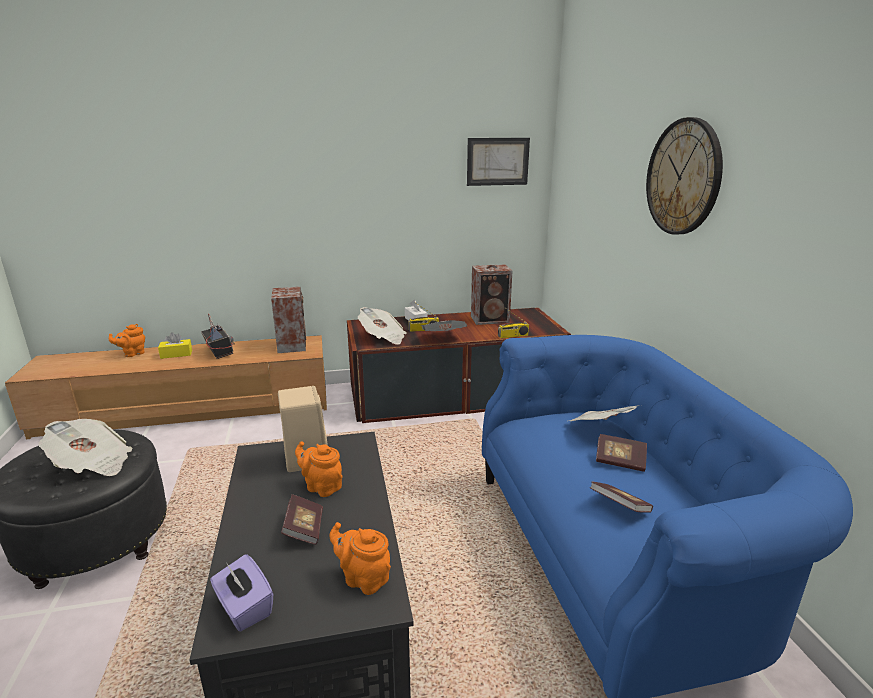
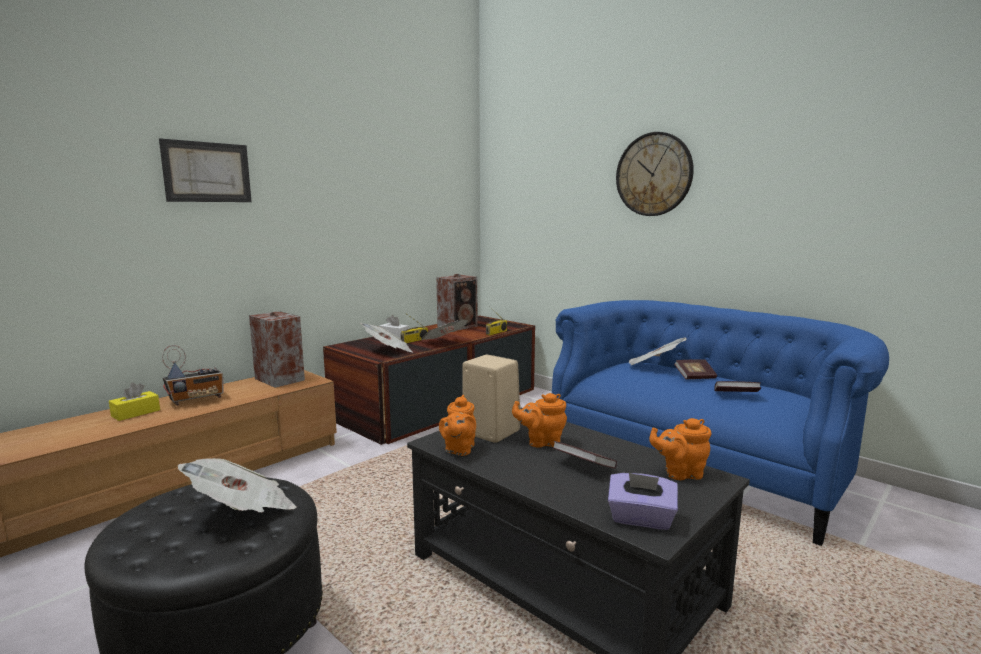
camera: 35 degrees left, 10 degrees down
orange teapot [109,324,145,357] -> orange teapot moved to [439,395,476,456]
radio [201,314,235,359] -> radio turned 120 degrees clockwise [162,345,224,406]
picture [467,138,530,186] -> picture moved to [159,138,252,202]

